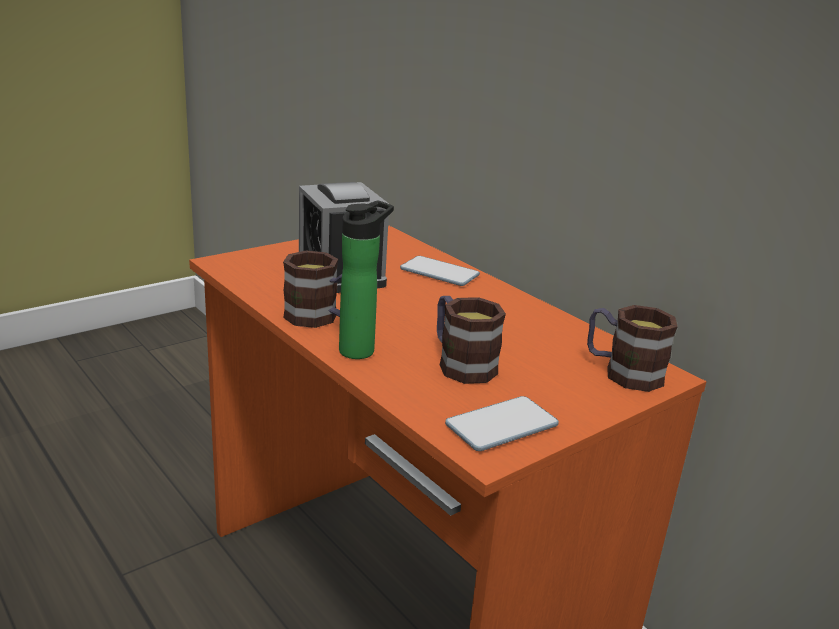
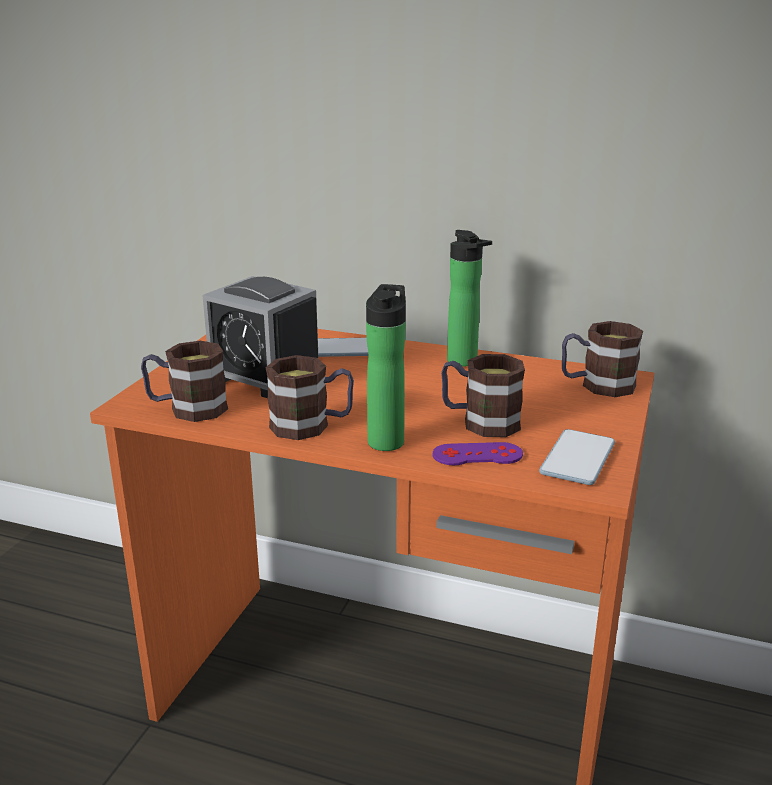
camera: 30 degrees left, 0 degrees up
none -> mug [141,341,228,422]
none -> purple game controller [433,442,523,465]
none -> bottle [447,230,492,366]

